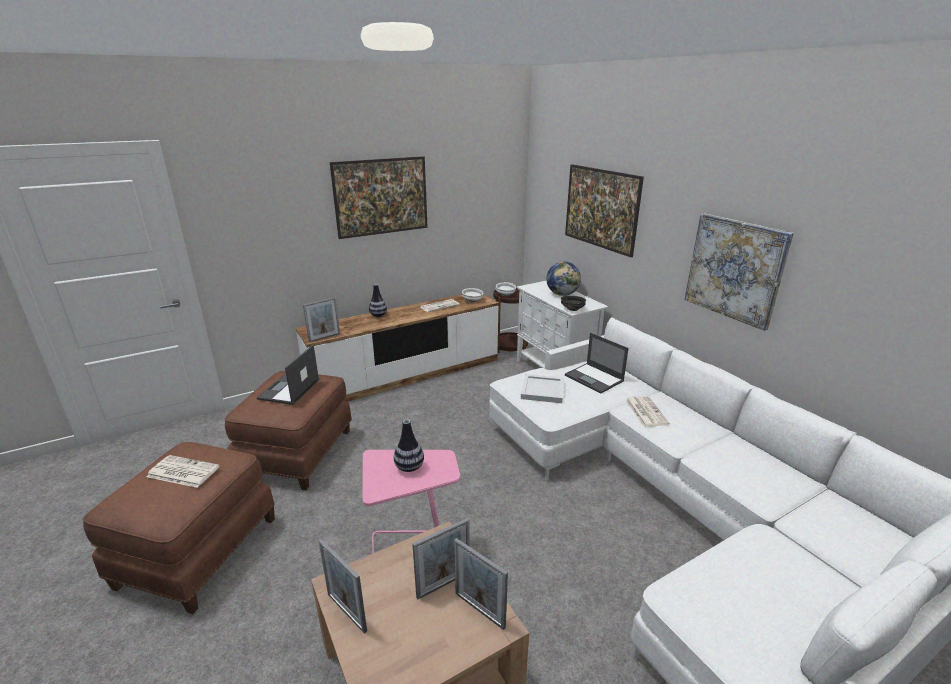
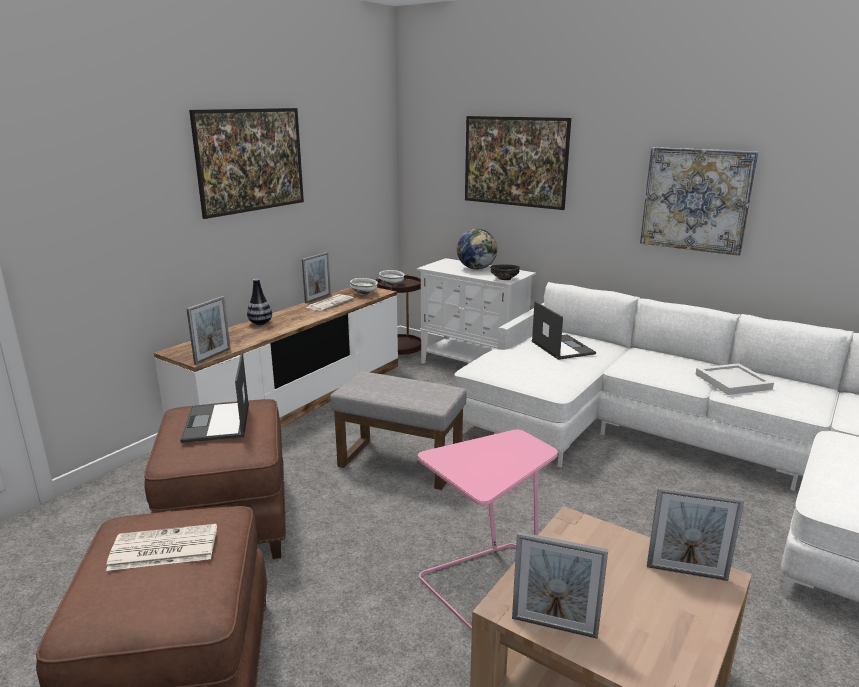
camera: 25 degrees left, 5 degrees down
vase [394,419,424,472] -> none
picture frame [412,518,470,599] -> picture frame moved to [302,252,331,303]
white tray [521,374,564,403] -> white tray moved to [695,363,774,395]
laptop [565,333,628,393] -> laptop turned 135 degrees counterclockwise [532,301,596,360]
newspaper [626,396,669,427] -> none
none -> grey ottoman [330,371,466,490]

